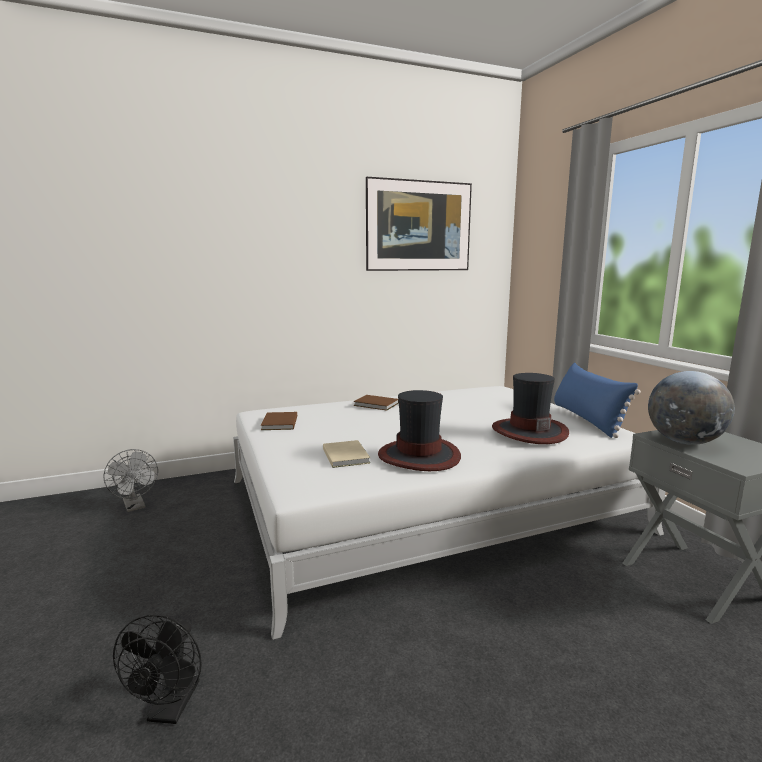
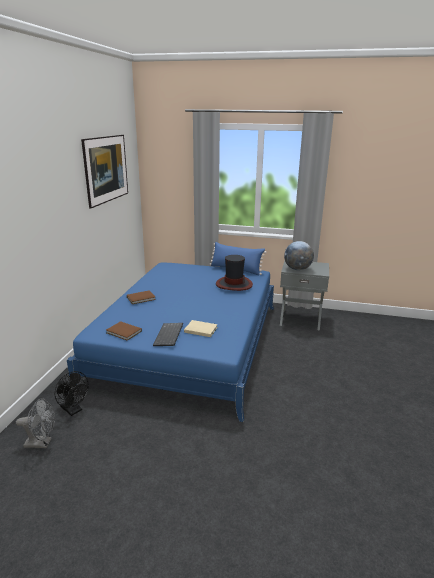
camera: 55 degrees left, 10 degrees up
black fan [113,615,202,724] -> black fan moved to [55,371,88,416]
white bed [233,386,665,640] -> blue bed [67,263,274,422]
hat [378,390,461,471] -> none
none -> keyboard [153,323,183,346]

